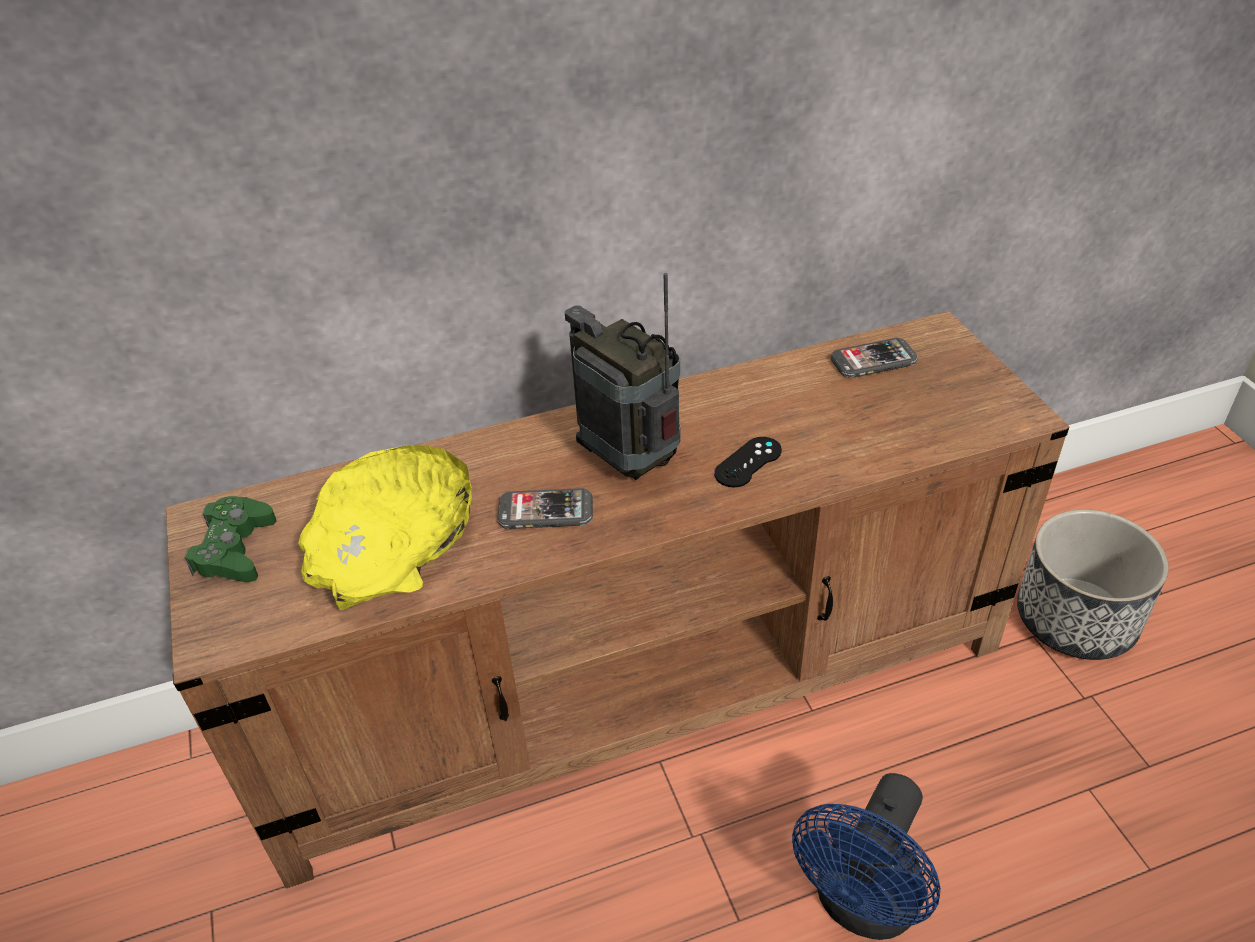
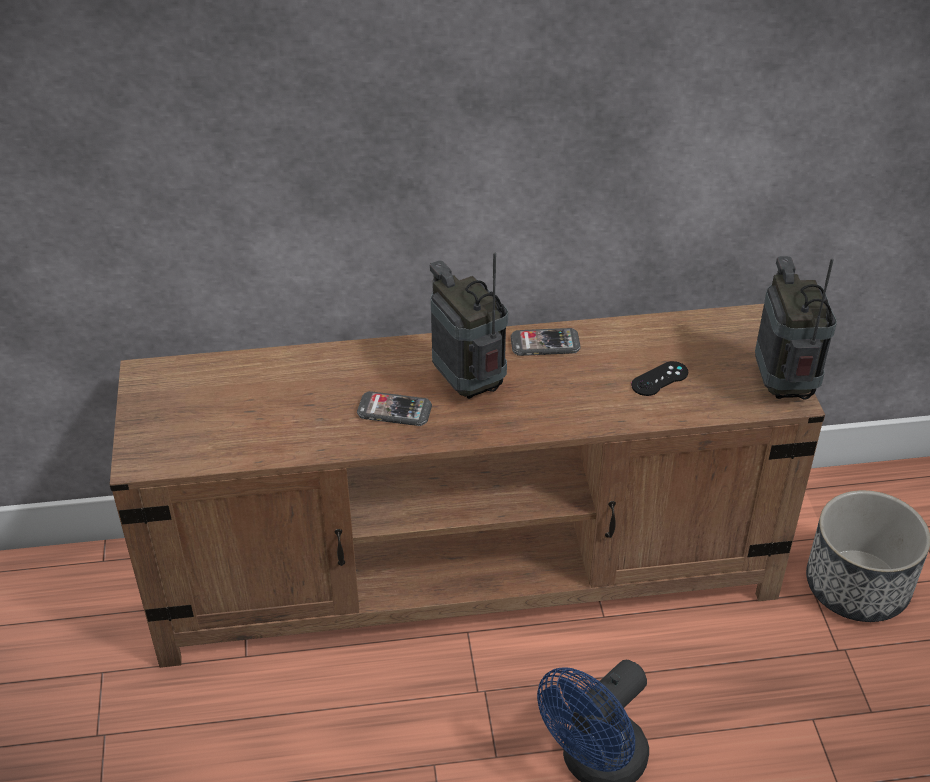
camera: 10 degrees right, 0 degrees up
green game controller [185,496,277,582] -> none
yellow bowl [298,445,472,610] -> none
black game controller [714,437,782,487] -> black game controller moved to [631,361,688,396]
phone [831,338,918,378] -> phone moved to [511,328,581,356]
none -> radio [755,256,837,400]

